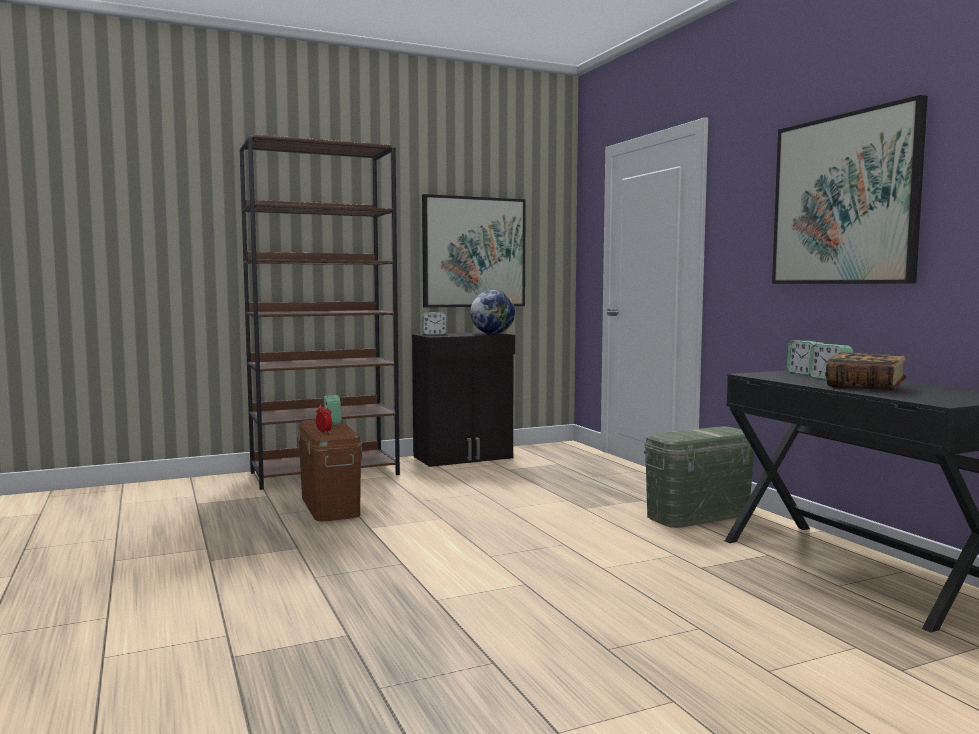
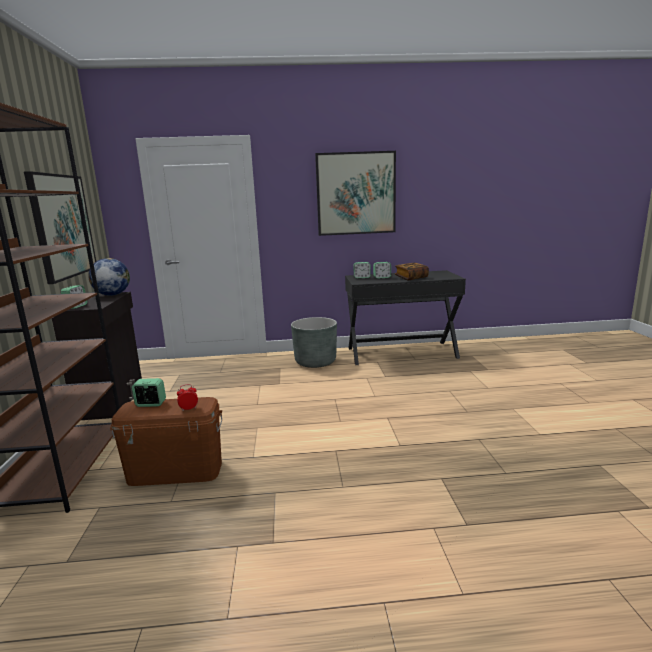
camera: 70 degrees left, 10 degrees up
green storage box [644,426,754,528] -> grey planter [291,317,337,368]

